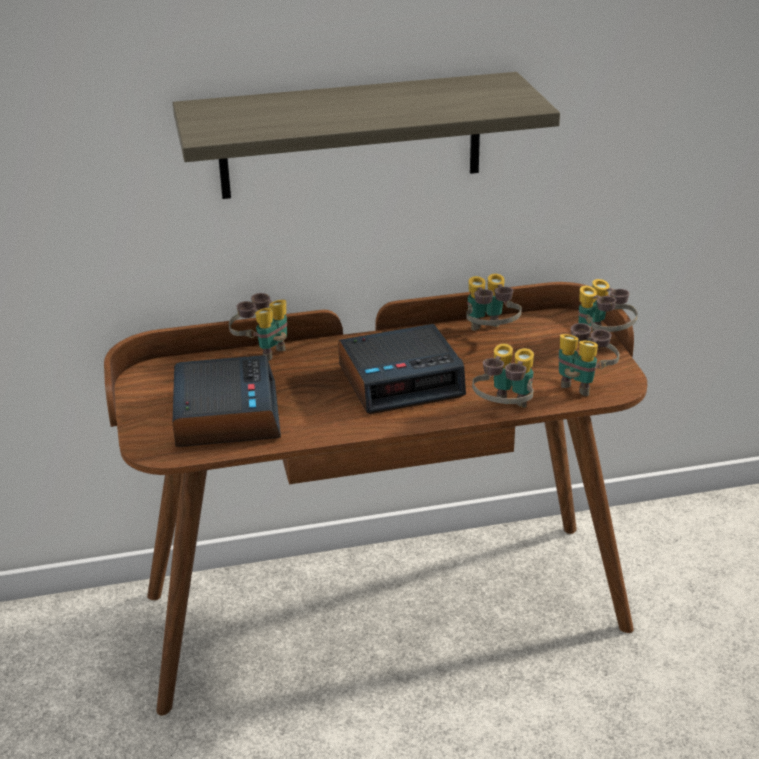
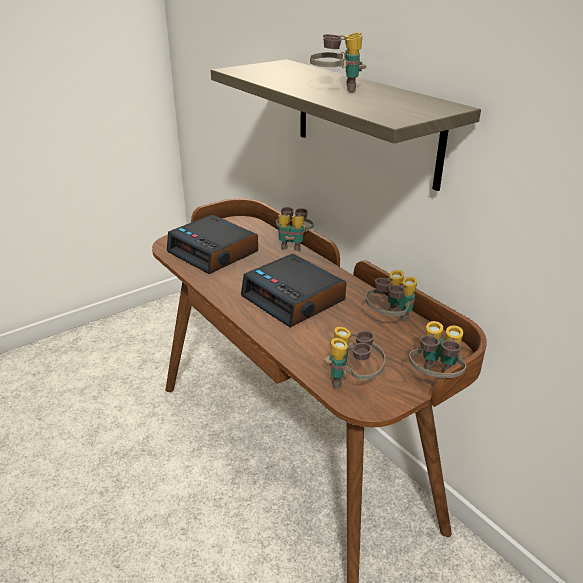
camera: 65 degrees right, 0 degrees up
alarm clock [173,355,281,447] -> alarm clock turned 75 degrees clockwise [167,215,258,274]
binoculars [472,344,534,408] -> binoculars moved to [310,32,366,93]

